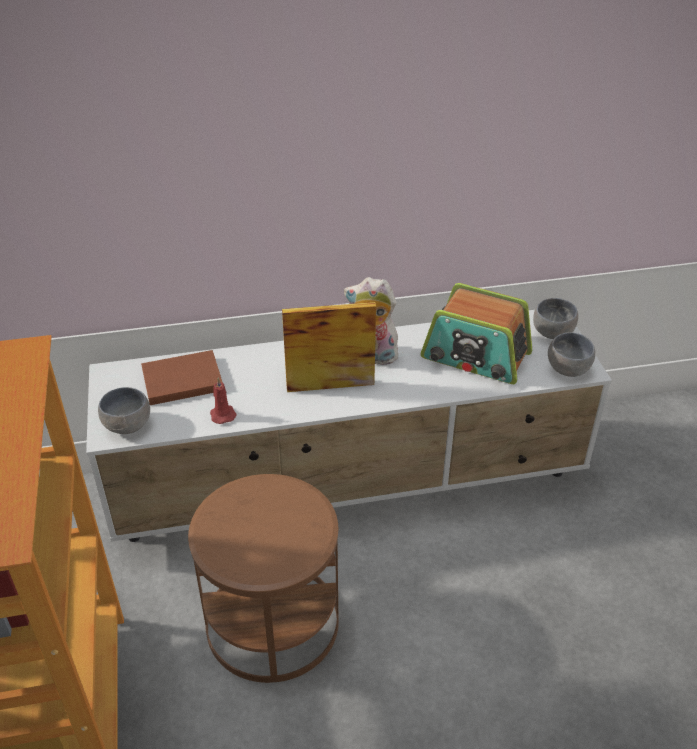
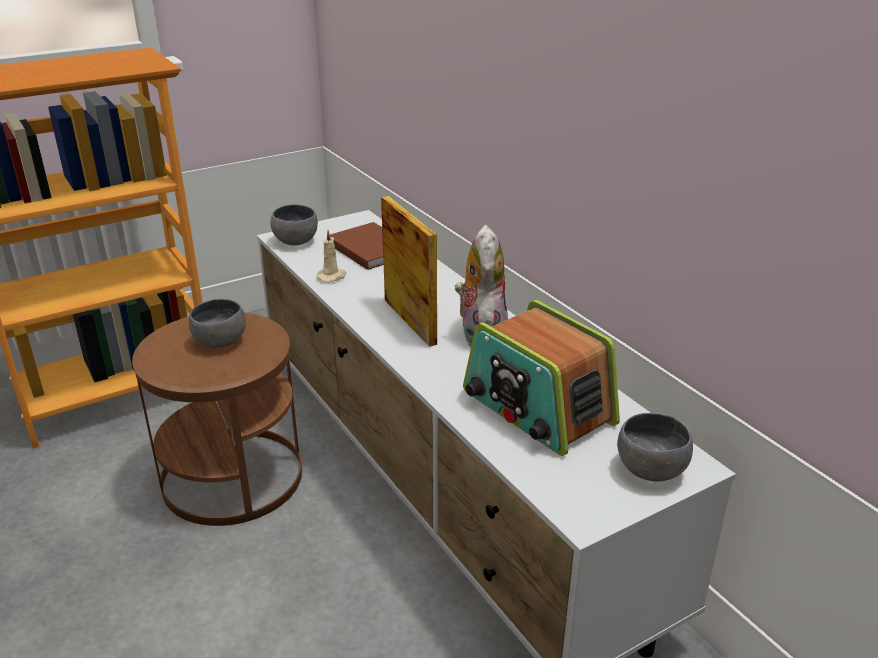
camera: 70 degrees right, 10 degrees down
red candle [210,378,237,424] -> beige candle [317,230,347,282]
radio [420,283,532,384] -> radio turned 45 degrees counterclockwise [463,300,620,456]
grey bowl [548,332,595,377] -> grey bowl moved to [189,299,246,348]

